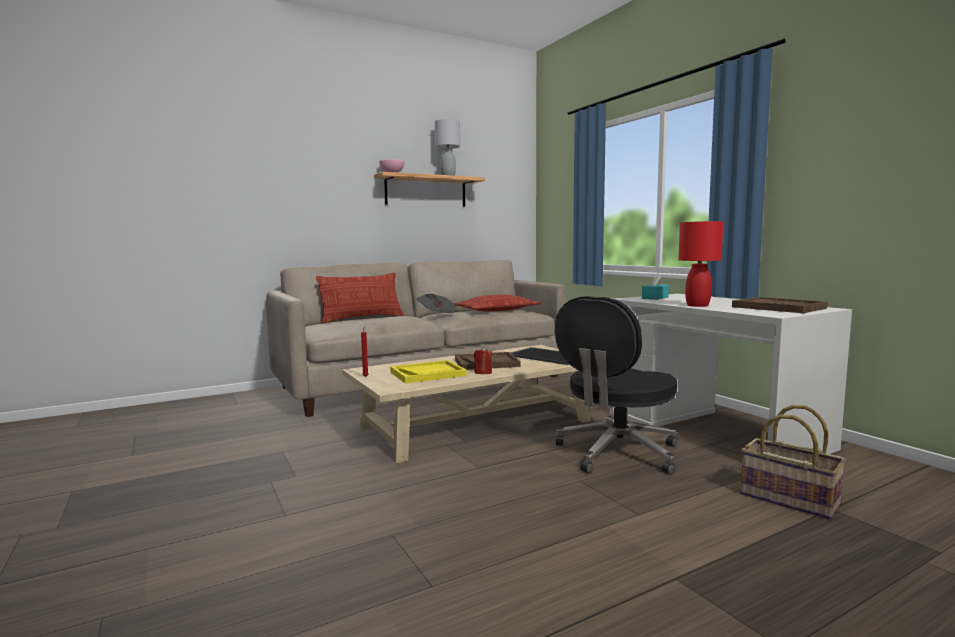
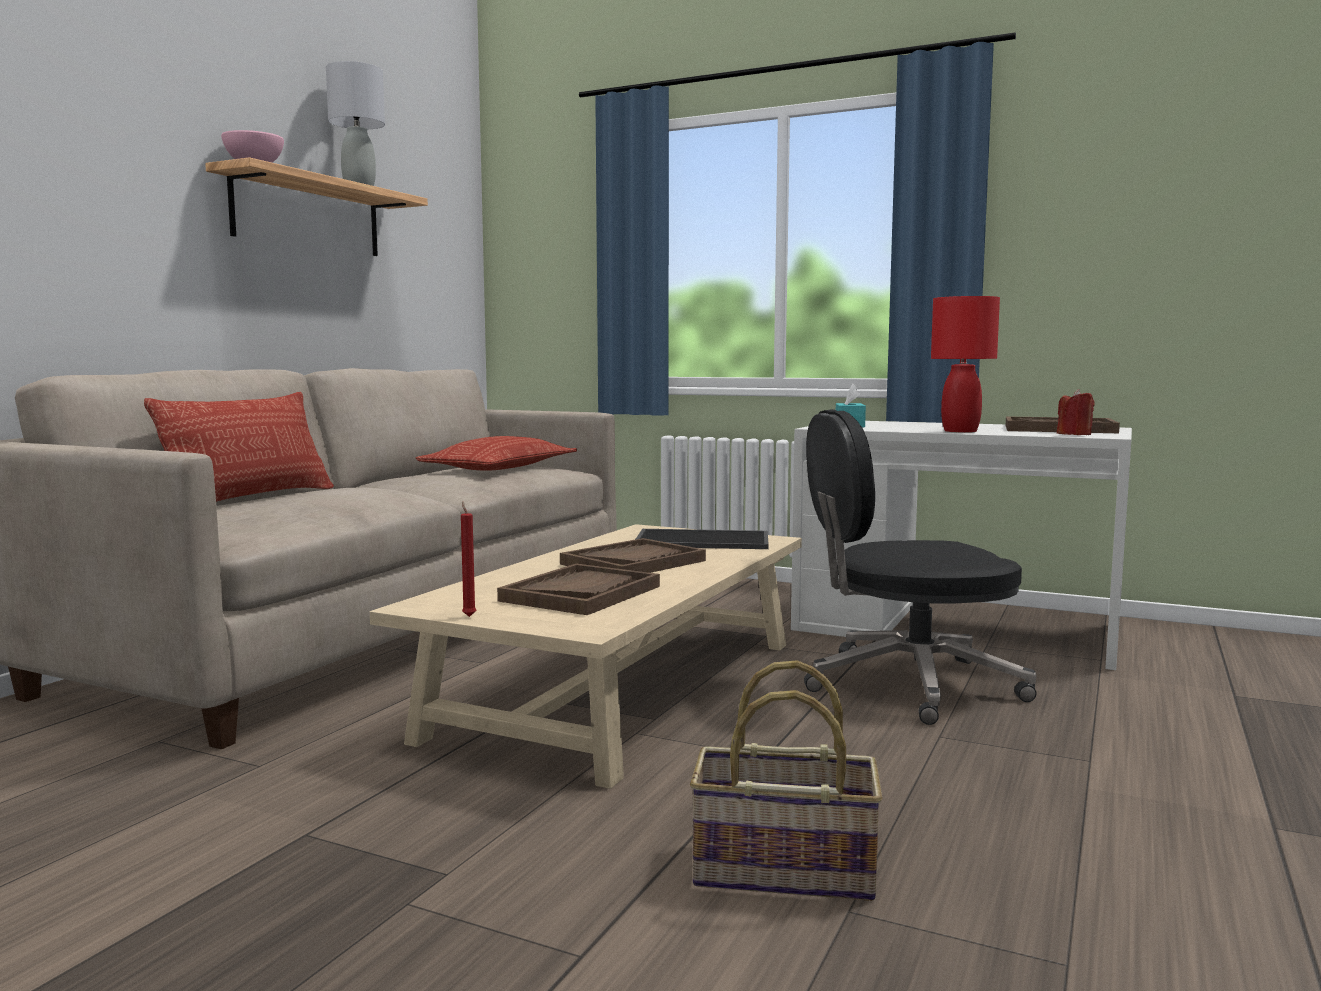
camera: 35 degrees left, 0 degrees up
yellow tray [390,360,466,383] -> brown tray [497,563,660,615]
newspaper [417,294,456,313] -> none
red candle [474,347,492,374] -> red candle moved to [1057,389,1094,435]
black office chair [555,296,677,475] -> black office chair turned 75 degrees clockwise [804,409,1037,725]
basket [740,405,846,520] -> basket moved to [690,660,883,901]

